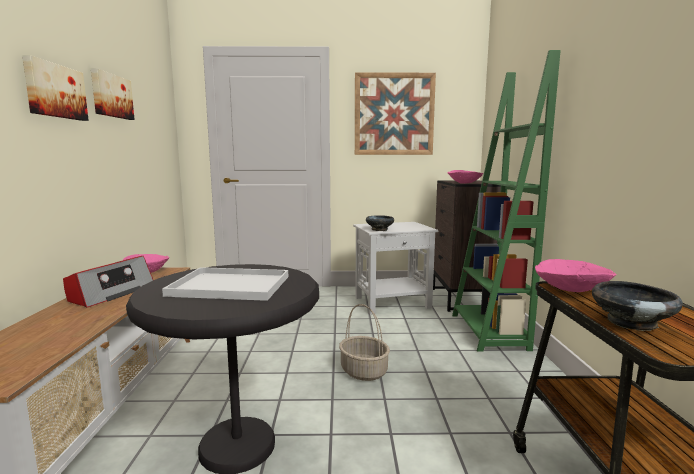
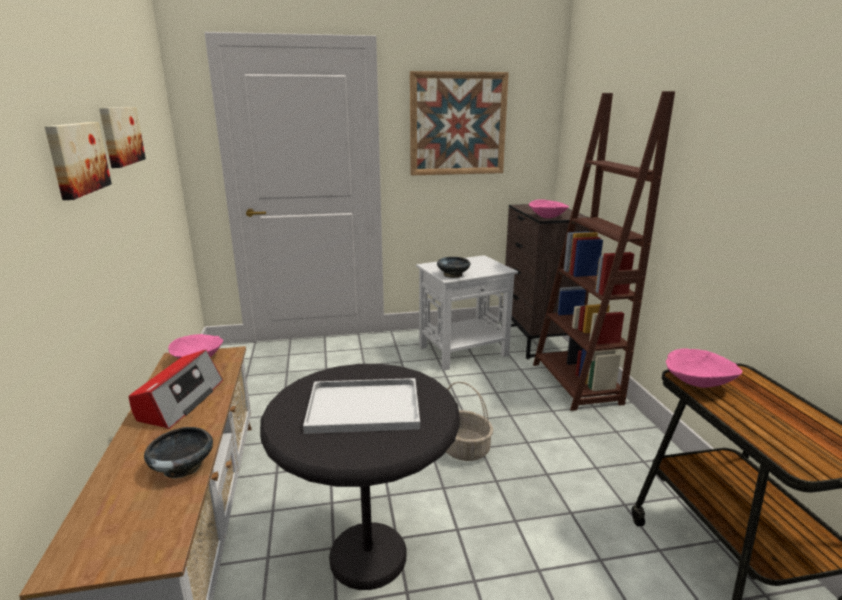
camera: 10 degrees left, 10 degrees up
green bookcase [452,50,561,352] -> brown bookcase [533,91,675,411]
black bowl [592,281,683,331] -> black bowl moved to [144,427,213,479]

